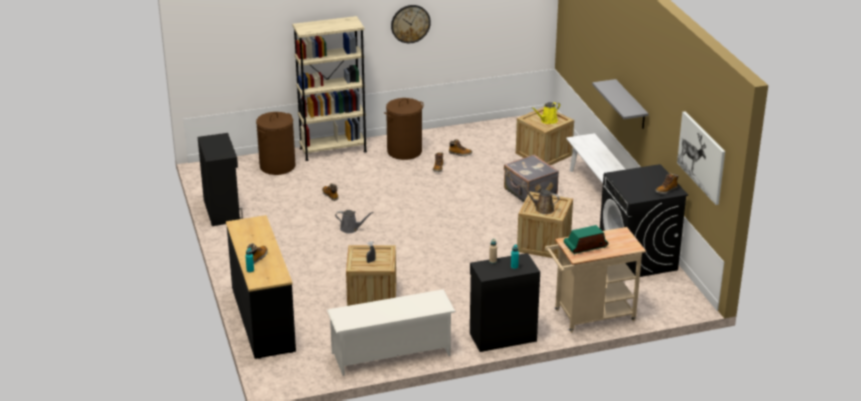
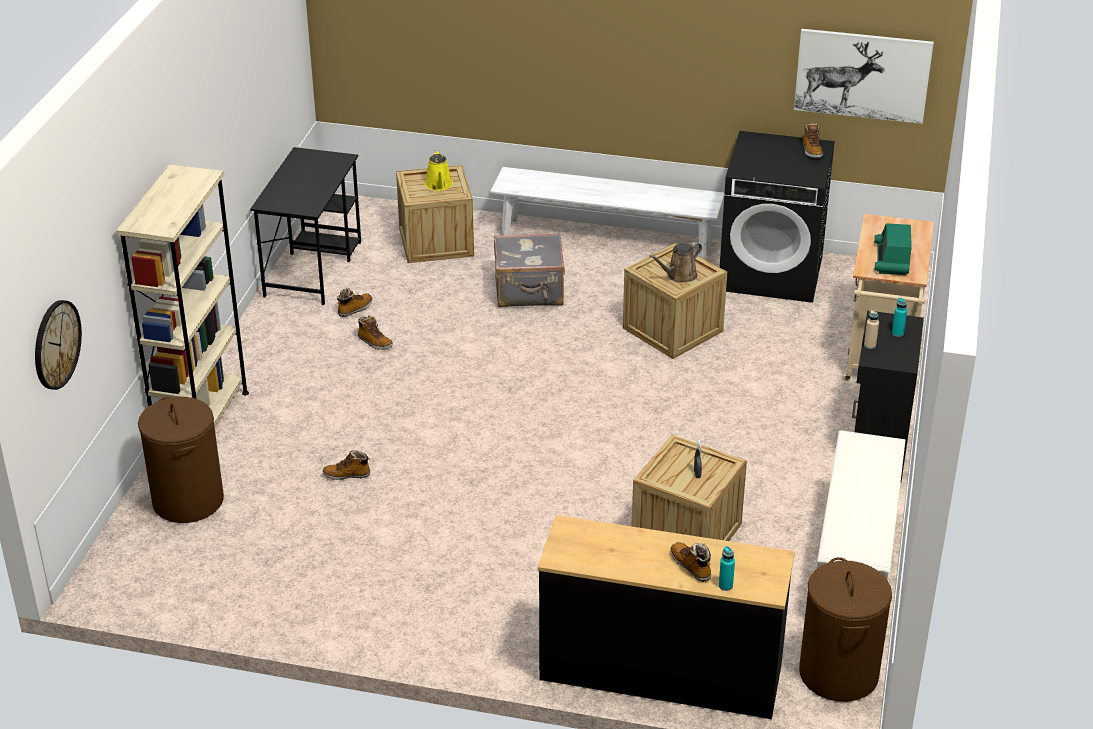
camera: 60 degrees left, 5 degrees up
black cabinet [198,133,243,226] -> none
grey watering can [335,210,374,233] -> none
brown laundry basket [384,98,424,160] -> brown laundry basket moved to [799,557,892,702]
wall clock [391,5,431,43] -> wall clock moved to [35,300,82,390]
grey shelf [592,79,649,129] -> none
none -> black desk [250,147,361,305]

